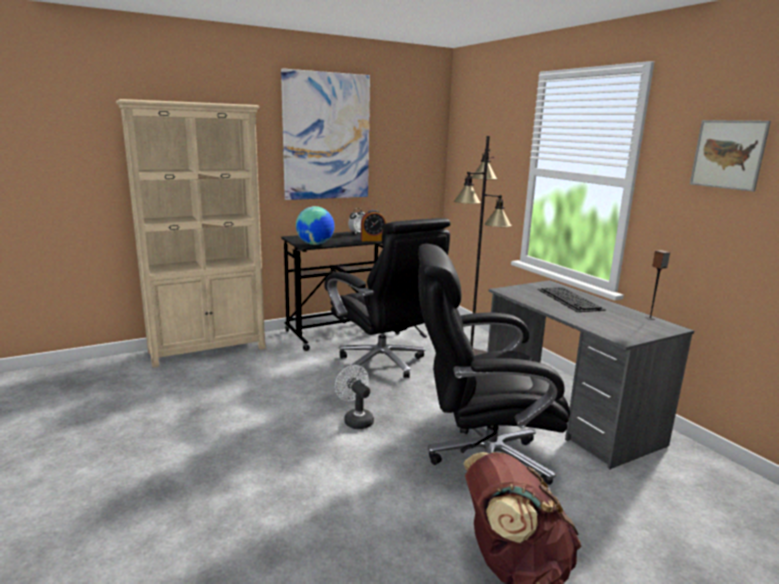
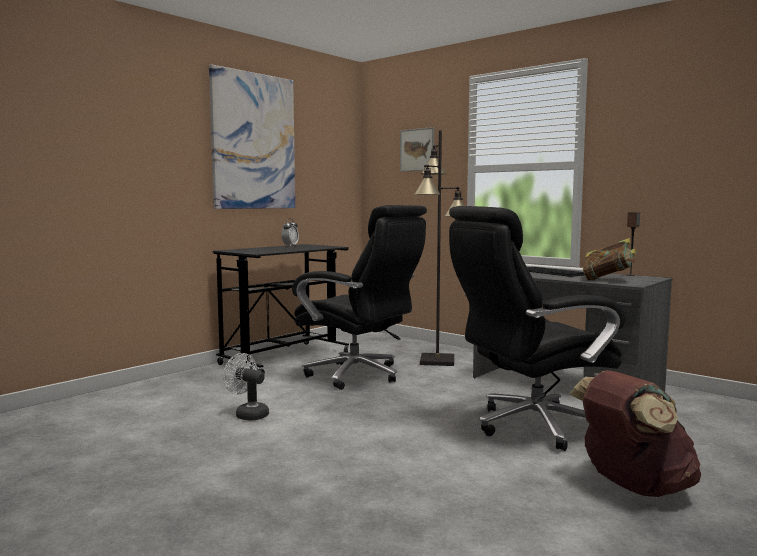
camera: 20 degrees left, 10 degrees down
beige bookcase [116,99,266,368] -> none
globe [296,206,334,245] -> none
white fan [335,365,374,429] -> white fan moved to [223,353,269,421]
alarm clock [361,210,386,241] -> none
picture [690,120,771,192] -> picture moved to [400,127,434,172]
none -> book [583,238,636,281]

